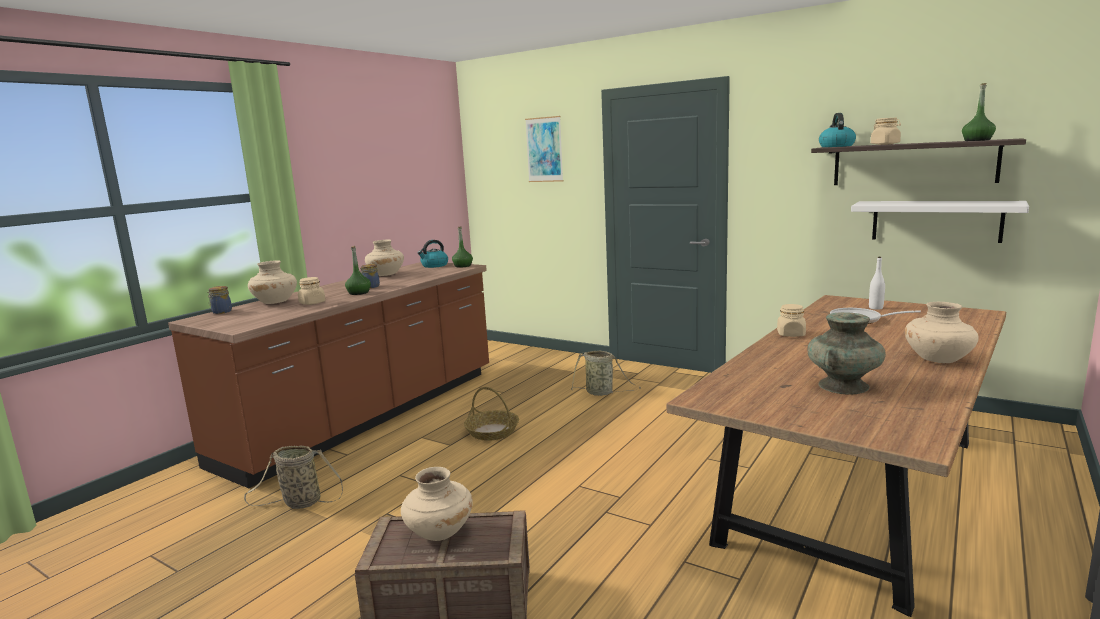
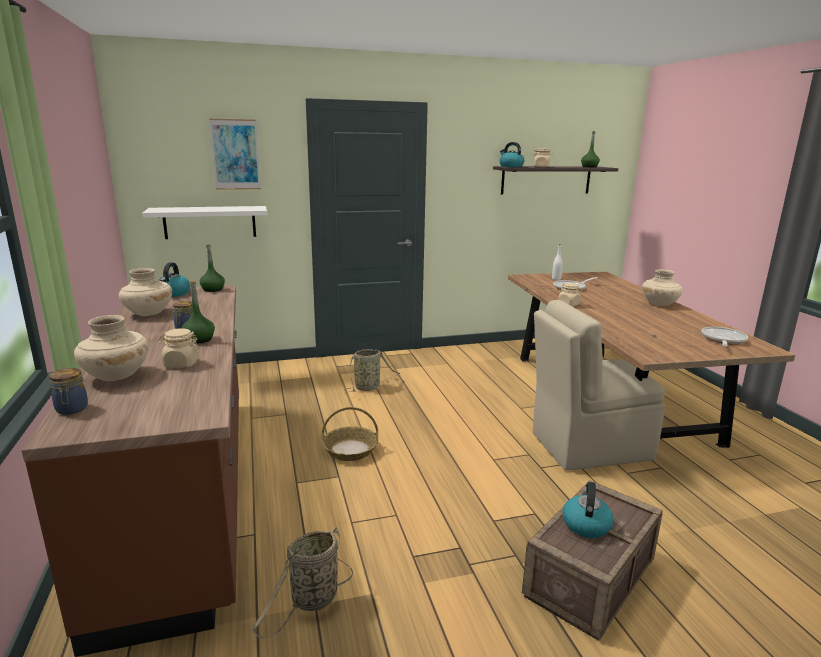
camera: 50 degrees left, 5 degrees up
beige vase [401,467,473,541] -> kettle [563,482,614,538]
turquoise vase [807,312,886,395] -> none
white shelf [851,201,1029,243] -> white shelf moved to [142,206,267,239]
none -> beige chair [533,300,665,471]
none -> frying pan [702,327,748,347]

